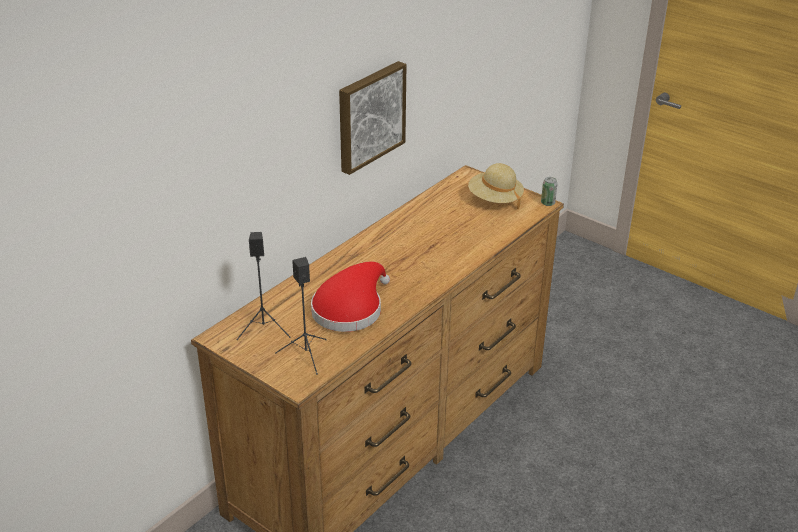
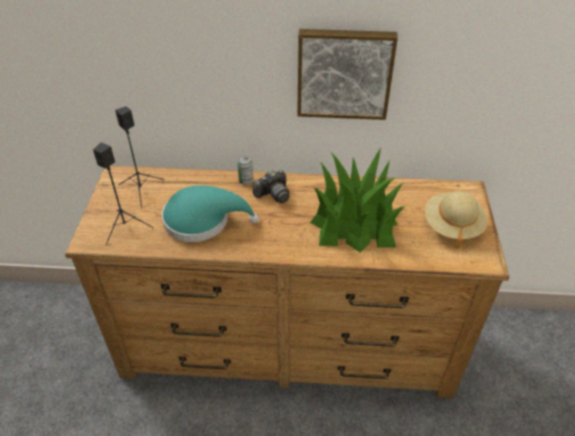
camera: 55 degrees right, 10 degrees up
red hat [311,262,390,332] -> turquoise hat [162,185,259,242]
can [541,177,558,206] -> can moved to [237,156,253,185]
none -> camera [253,170,290,203]
none -> potted plant [310,148,406,253]

